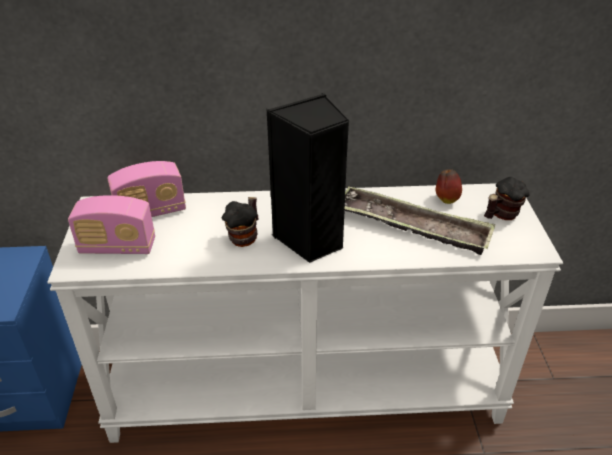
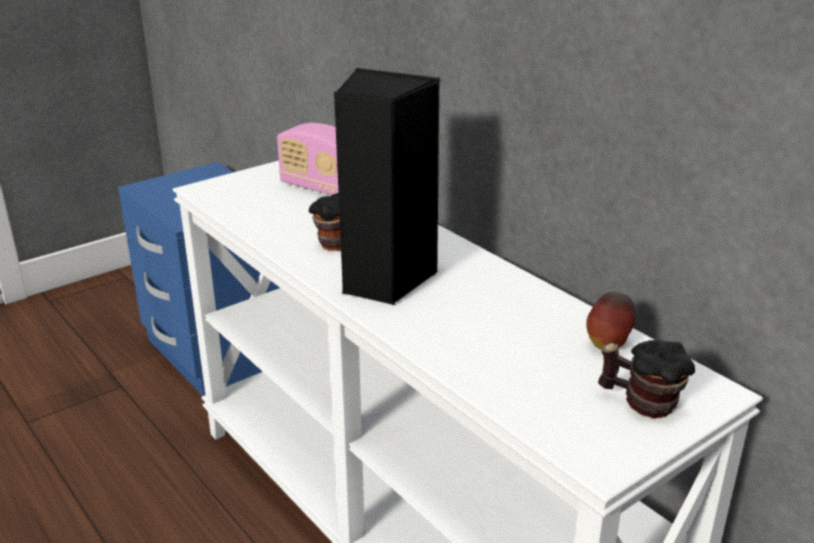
camera: 55 degrees right, 10 degrees down
radio [68,195,155,254] -> none
tray [344,186,495,255] -> none

